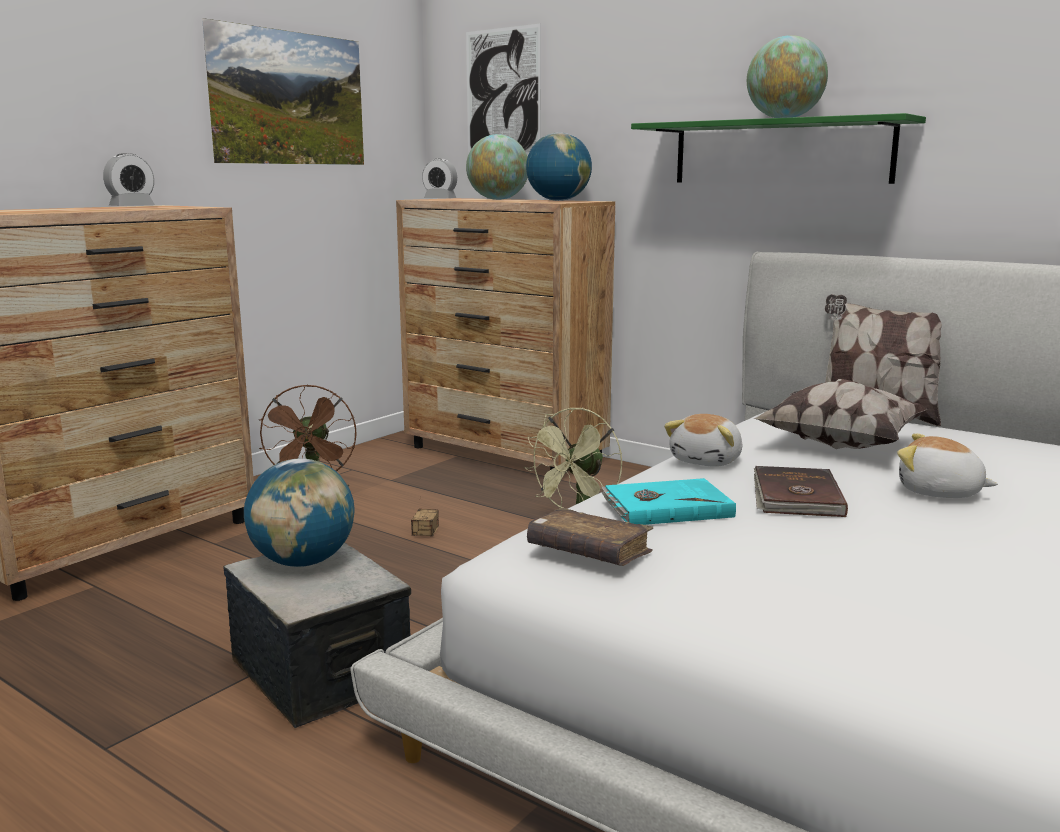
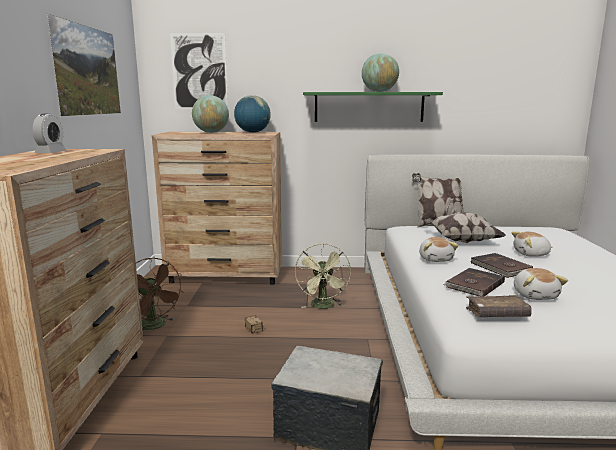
camera: 35 degrees left, 0 degrees up
globe [244,459,354,567] -> none
alarm clock [422,158,457,198] -> none
turquoise book [601,478,736,525] -> brown book [443,268,505,297]
none -> plush toy [514,268,568,300]

